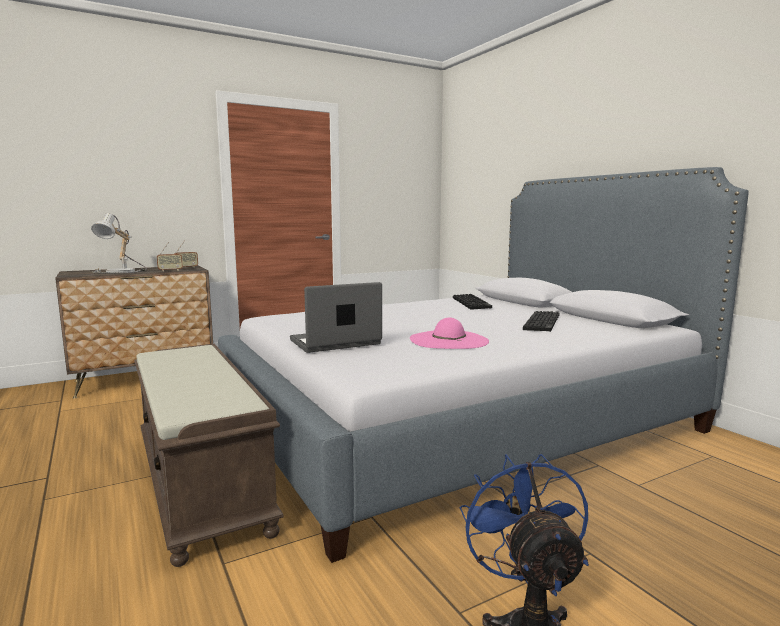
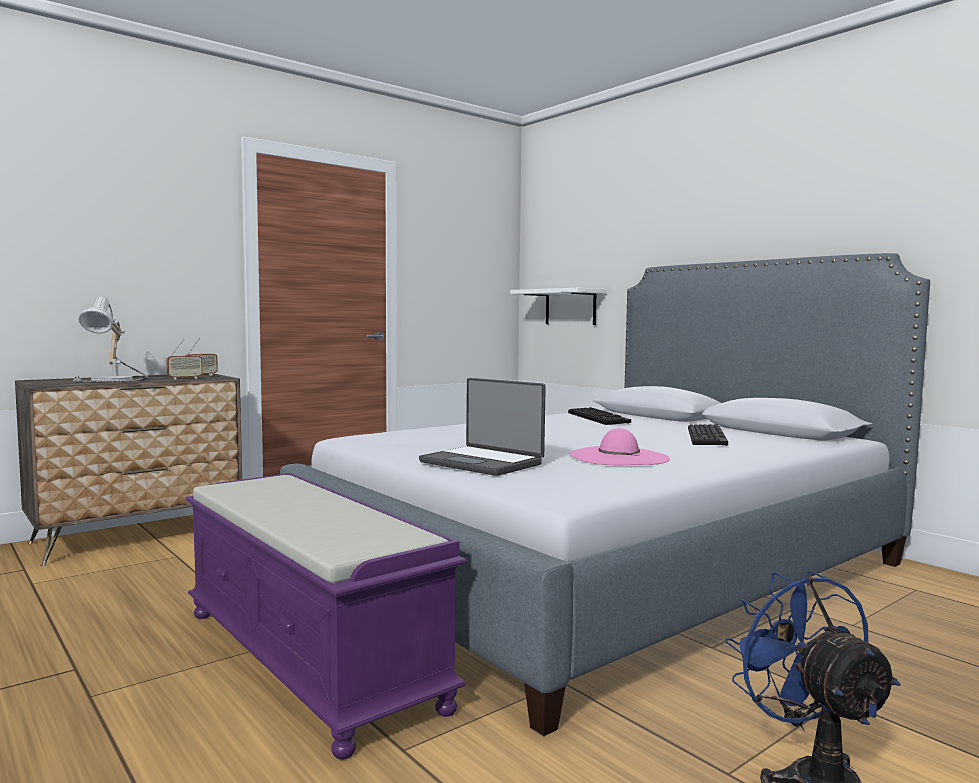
camera: 10 degrees left, 5 degrees down
brown bench [134,344,284,567] -> purple bench [185,473,467,760]
laptop [290,282,382,353] -> laptop turned 105 degrees counterclockwise [419,378,546,476]
none -> white shelf [510,288,607,325]

